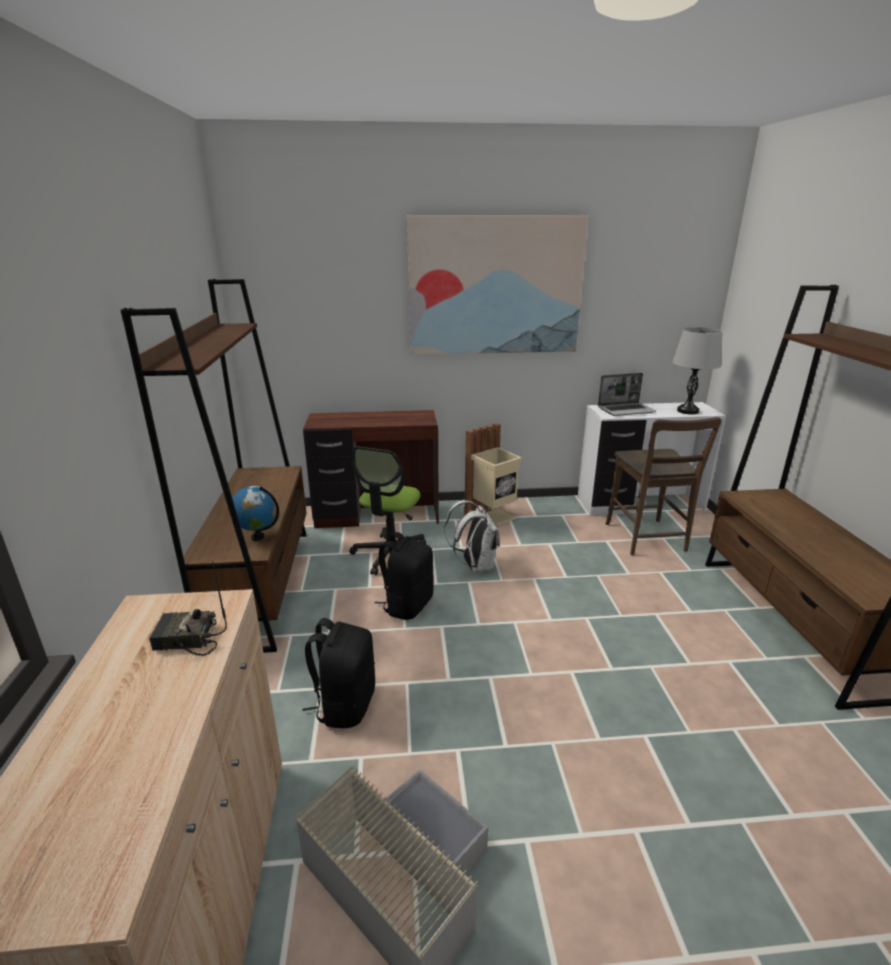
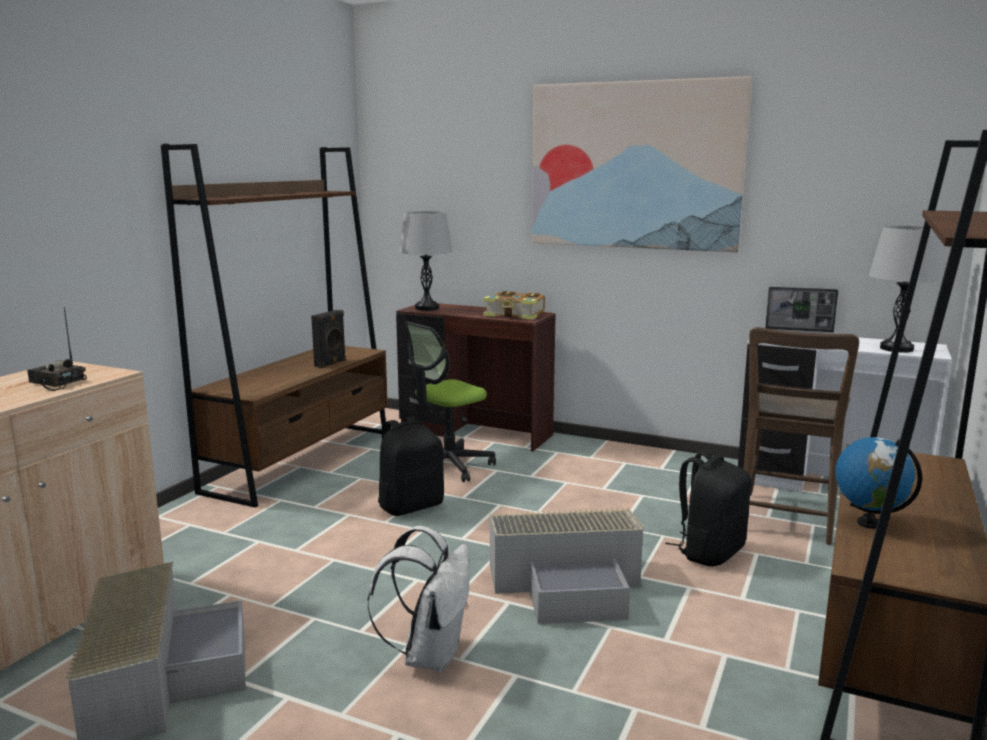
camera: 30 degrees right, 10 degrees down
globe [232,486,279,541] -> globe moved to [835,437,922,529]
black backpack [302,618,375,728] -> black backpack moved to [665,451,751,566]
white backpack [444,500,500,573] -> white backpack moved to [368,526,470,672]
beige trash can [464,423,522,526] -> none
none -> black speaker [311,310,346,368]
none -> grey table lamp [399,211,453,311]
none -> book [483,291,545,319]
none -> grey storage box [490,507,643,624]

